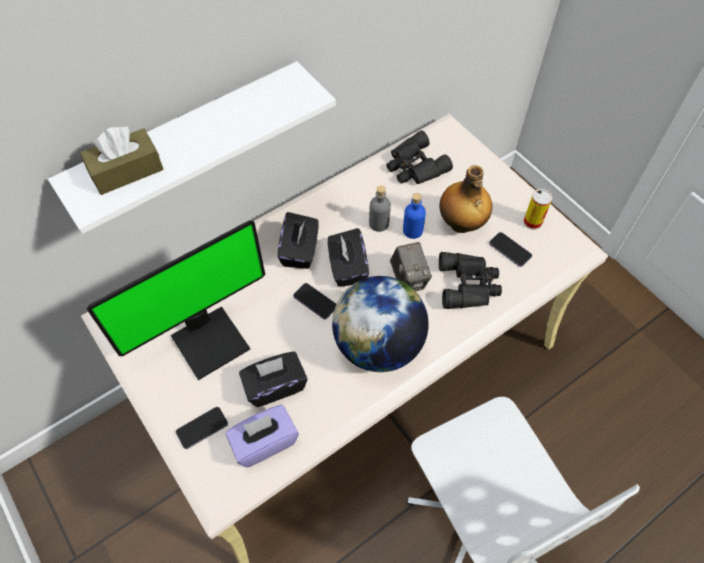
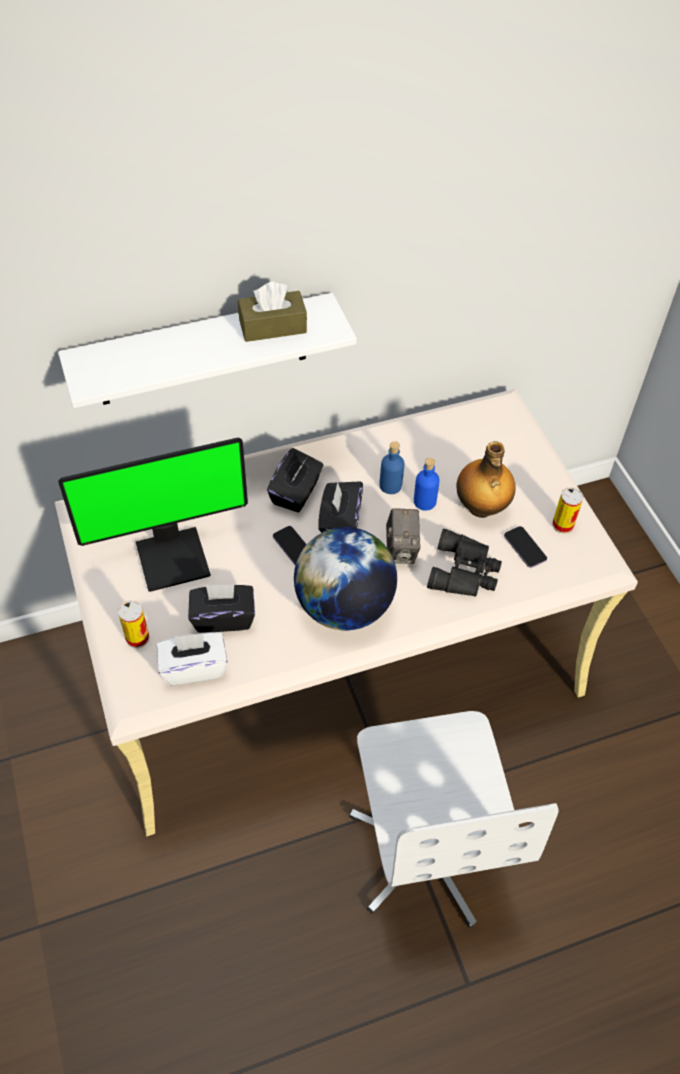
camera: 15 degrees right, 5 degrees down
brown tissue box [80,126,164,195] -> brown tissue box moved to [238,282,307,342]
phone [176,407,228,449] -> can [118,600,149,648]
purple tissue box [226,405,298,467] -> white tissue box [157,632,228,686]
grey bottle [369,185,391,232] -> blue bottle [379,441,405,494]
black binoculars [386,131,453,184] -> none

